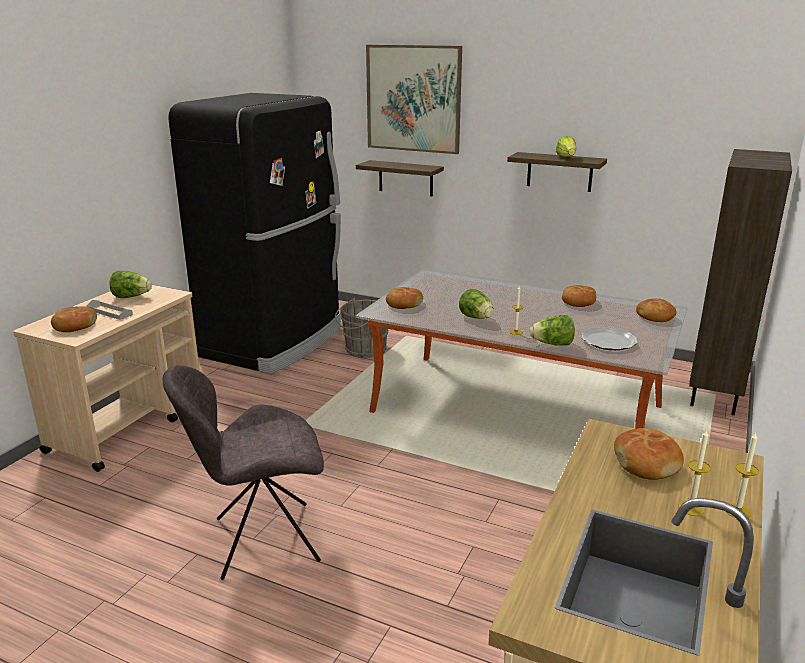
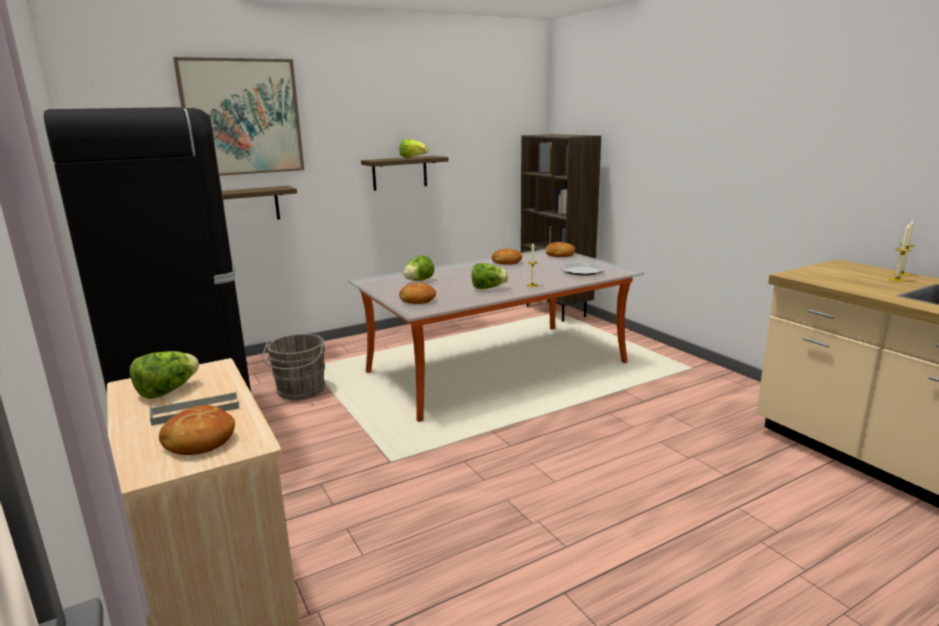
camera: 55 degrees left, 5 degrees down
grey chair [162,365,324,580] -> none
lettuce [530,315,575,346] -> lettuce moved to [403,256,435,281]
bread [614,428,684,480] -> none

